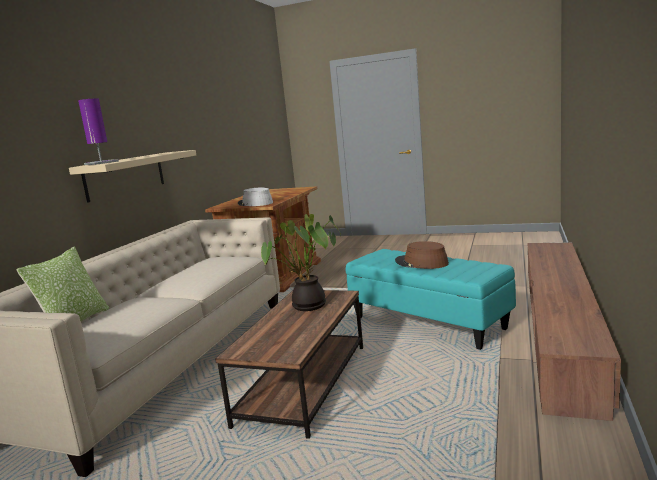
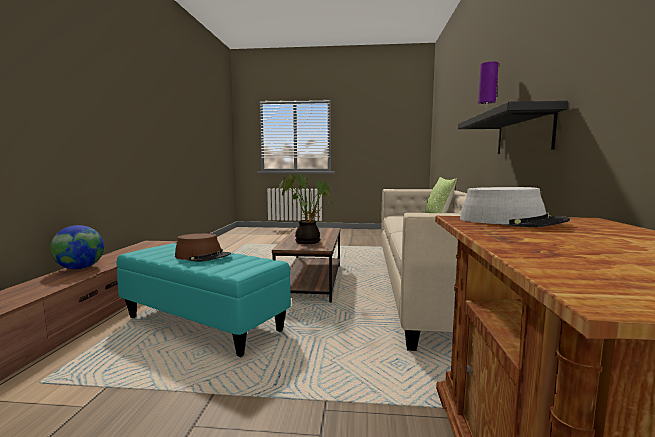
camera: 165 degrees right, 5 degrees down
beige shelf [69,150,196,203] -> black shelf [458,101,568,154]
none -> globe [50,225,104,270]

